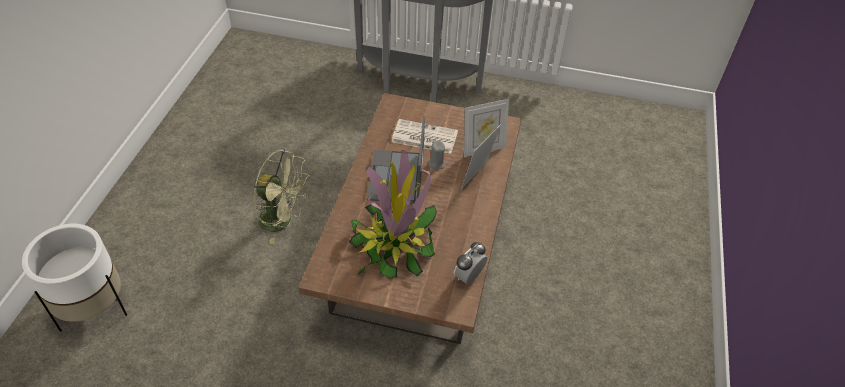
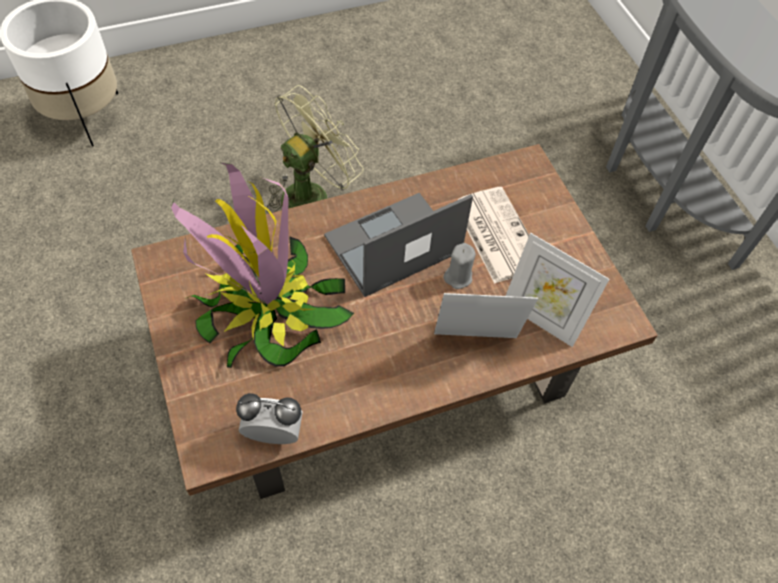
camera: 55 degrees right, 10 degrees up
green fan [254,149,310,244] -> green fan turned 120 degrees counterclockwise [266,85,364,213]

